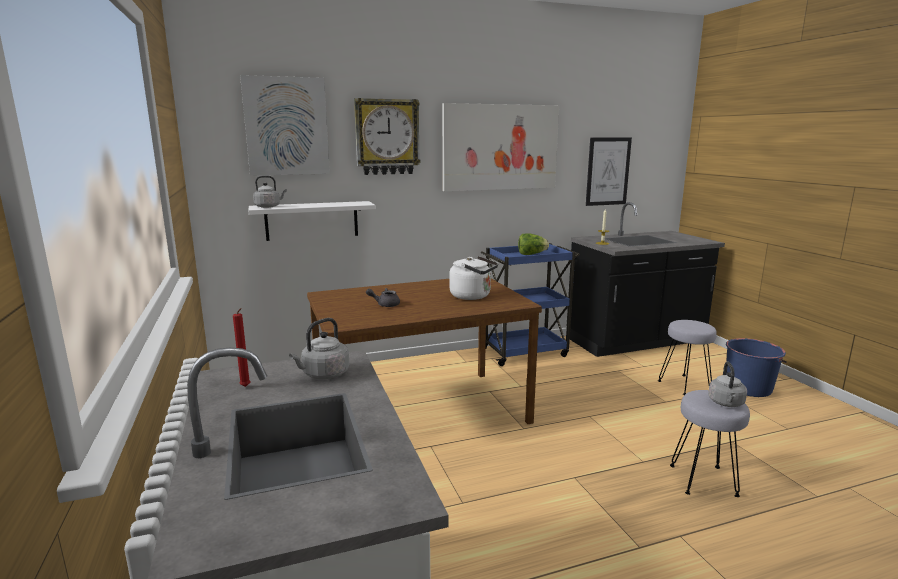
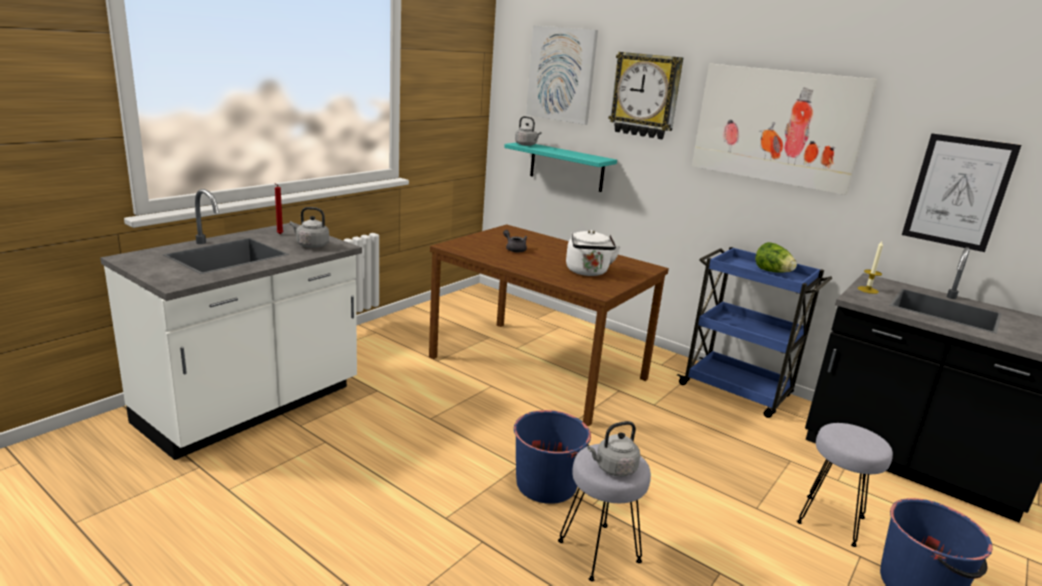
camera: 55 degrees right, 5 degrees up
white shelf [248,201,376,241] -> turquoise shelf [504,143,617,192]
none -> blue bucket [514,410,591,504]

